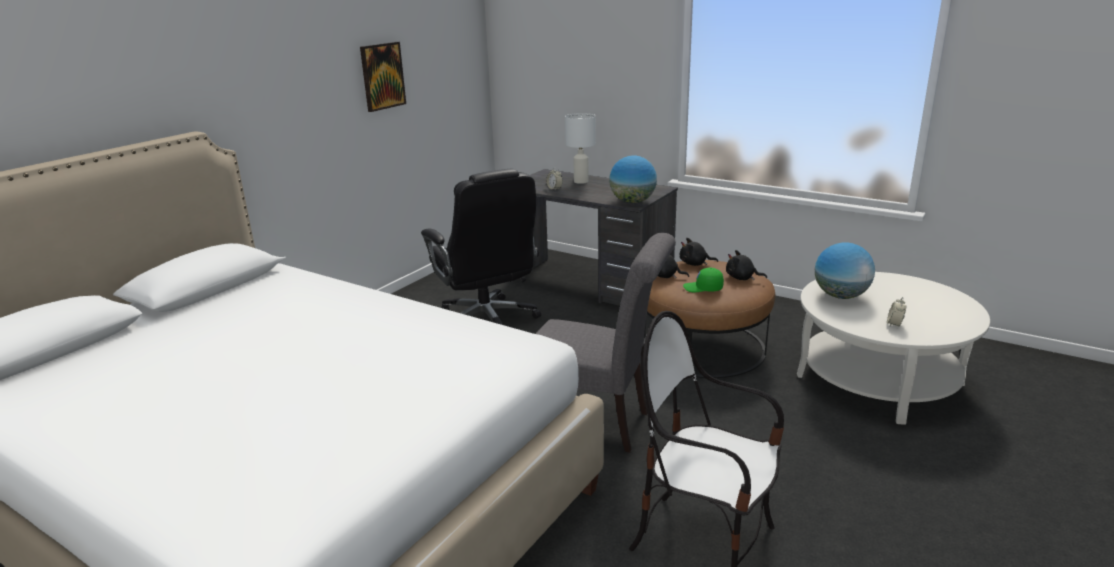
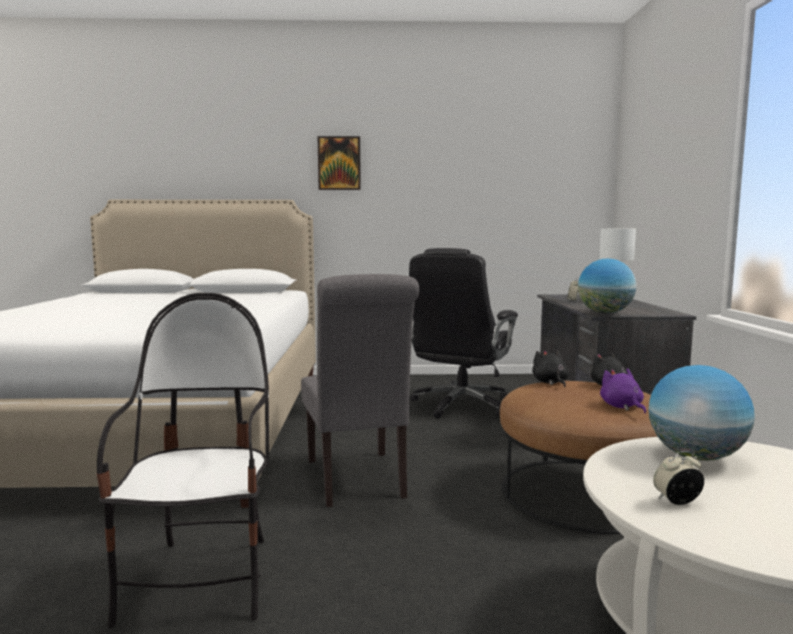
camera: 55 degrees right, 15 degrees down
picture [360,42,406,112] -> picture moved to [318,136,361,190]
green cap [683,268,724,292] -> none
black plush toy [726,250,767,280] -> purple plush toy [600,368,646,413]

